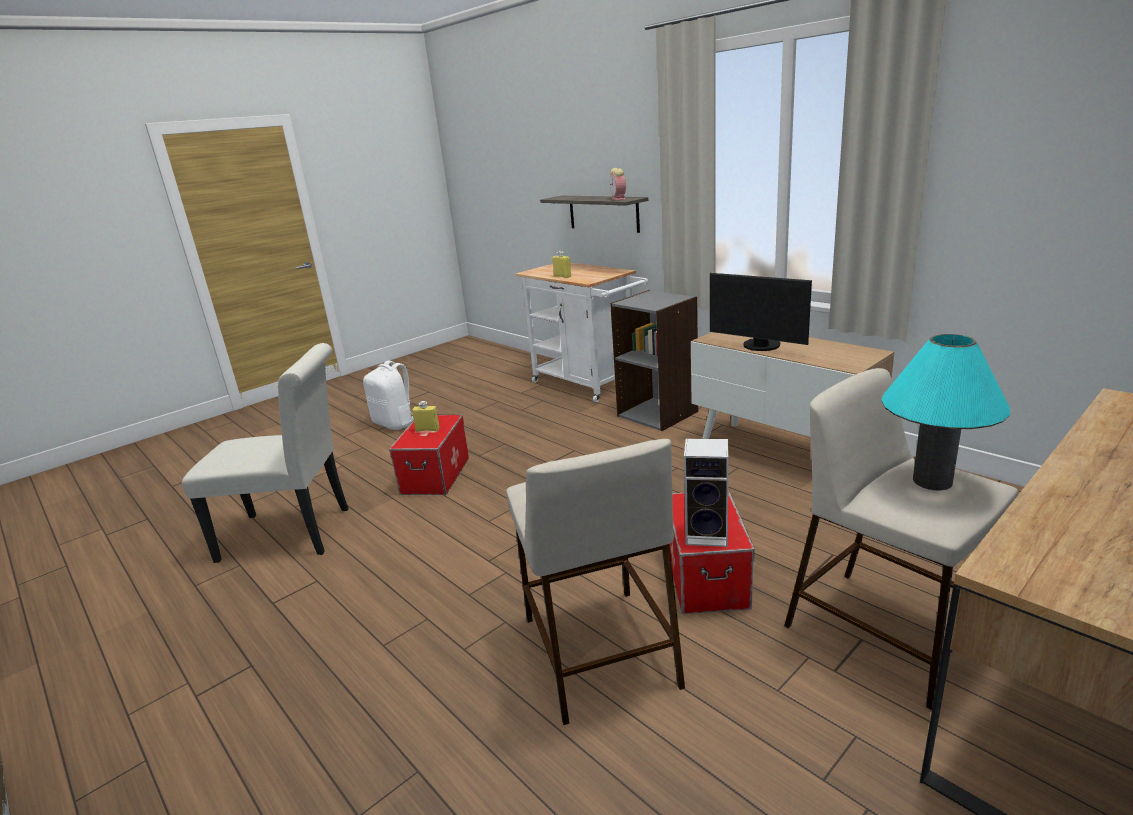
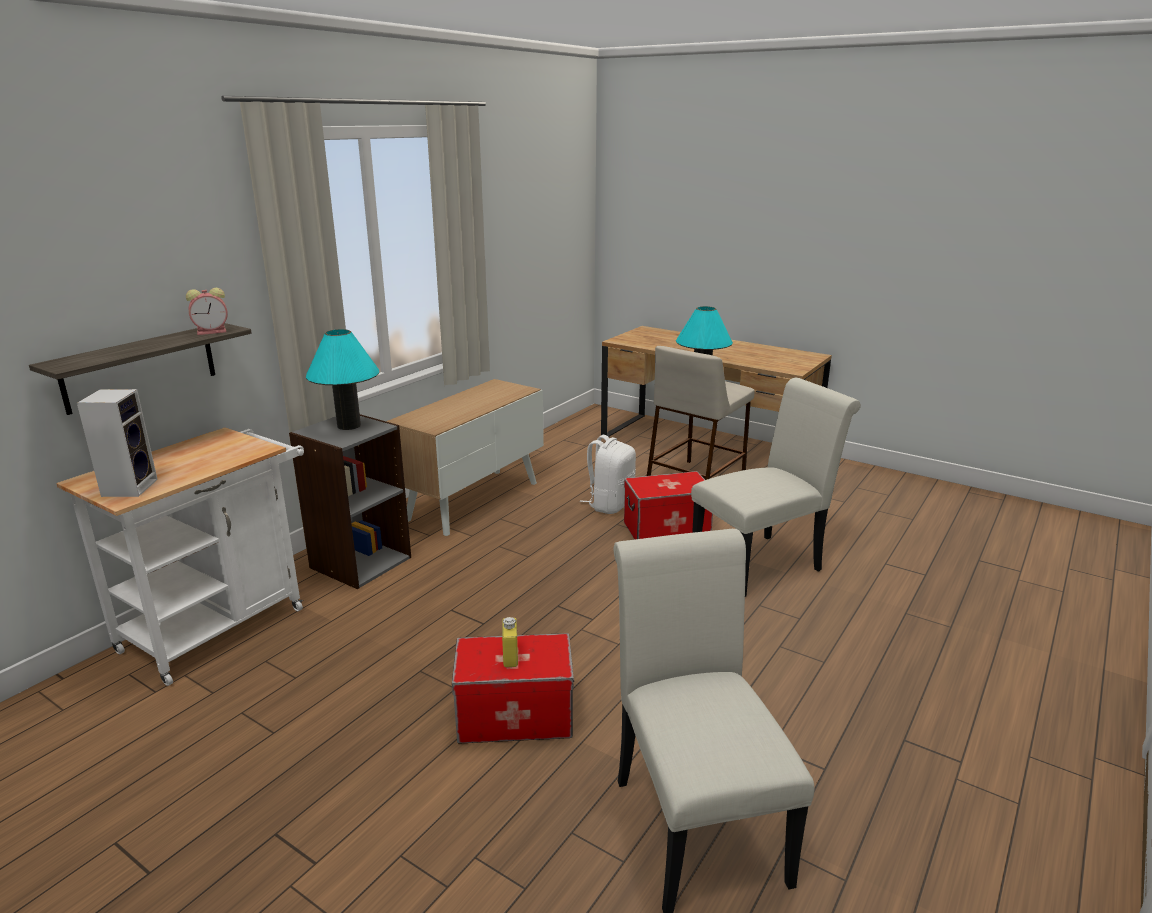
camera: 105 degrees left, 0 degrees up
white backpack [363,361,414,430] -> white backpack moved to [580,435,636,514]
beige stool [506,439,685,725] -> white chair [691,378,861,597]
yellow bottle [552,251,571,278] -> none
speaker [684,438,728,547] -> speaker moved to [77,389,158,497]
monitor [710,273,812,351] -> none
none -> turquoise table lamp [306,329,379,430]

